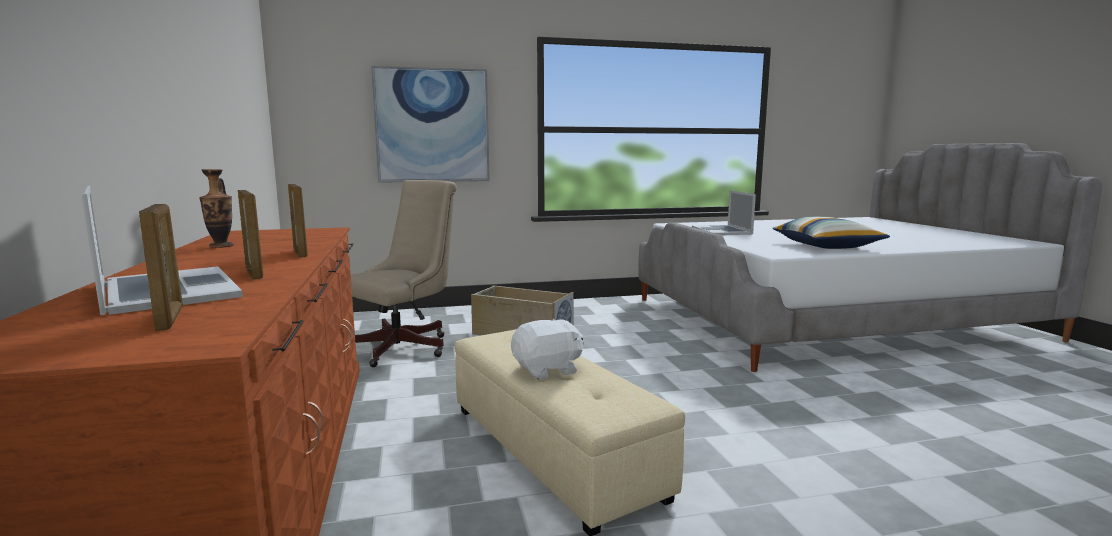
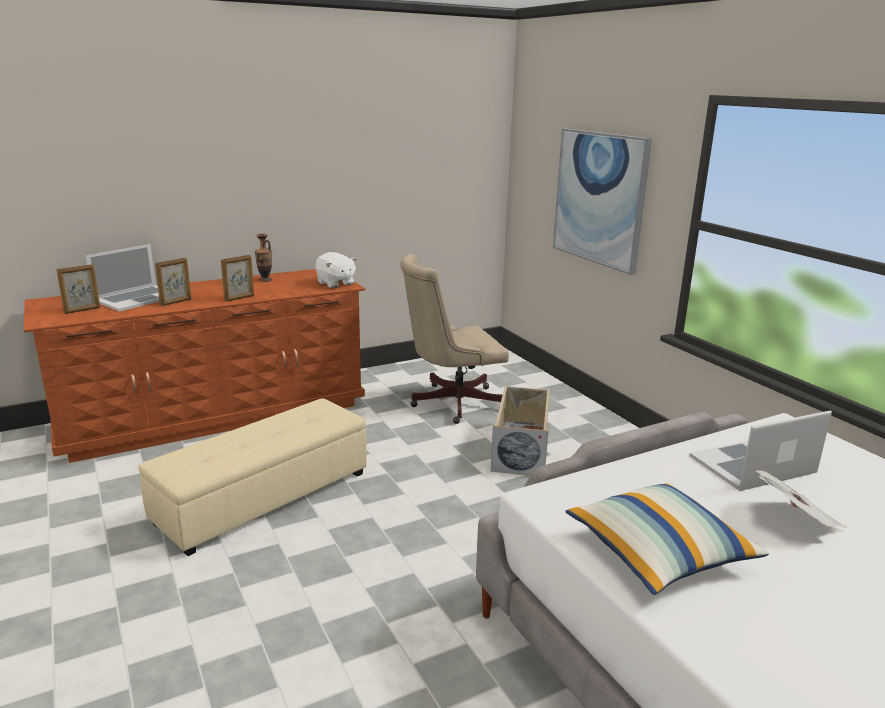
camera: 75 degrees right, 10 degrees up
beige office chair [351,180,457,367] -> beige office chair turned 135 degrees clockwise [400,253,509,424]
white plush toy [511,319,584,380] -> white plush toy moved to [315,252,357,288]
none -> newspaper [756,470,847,529]

